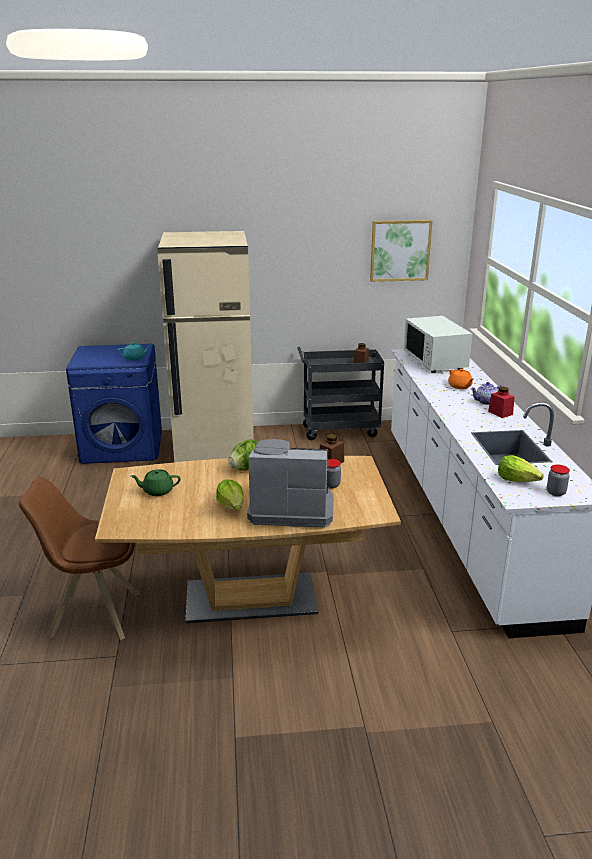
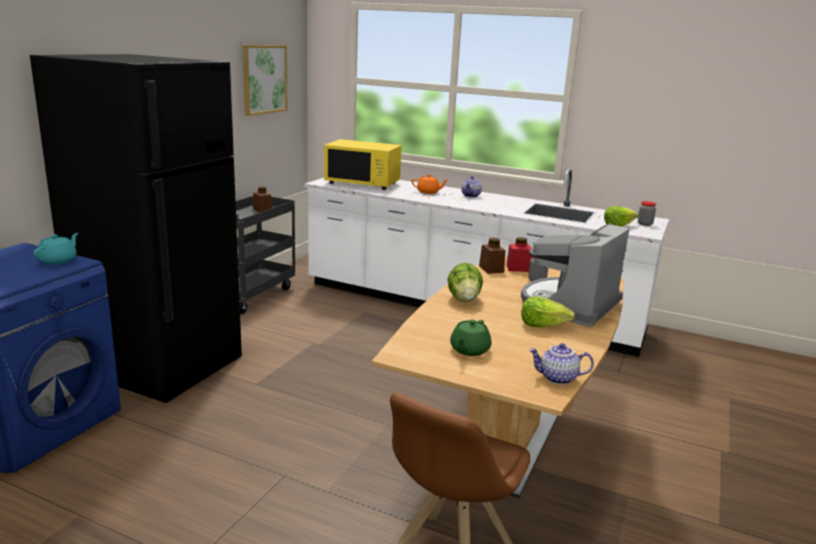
camera: 60 degrees left, 5 degrees down
beige fridge [157,231,254,462] -> black fridge [30,54,242,403]
white microwave [404,316,472,373] -> yellow microwave [324,139,402,190]
red jar [488,387,514,418] -> red jar moved to [506,237,532,272]
none -> teapot [529,343,594,385]

